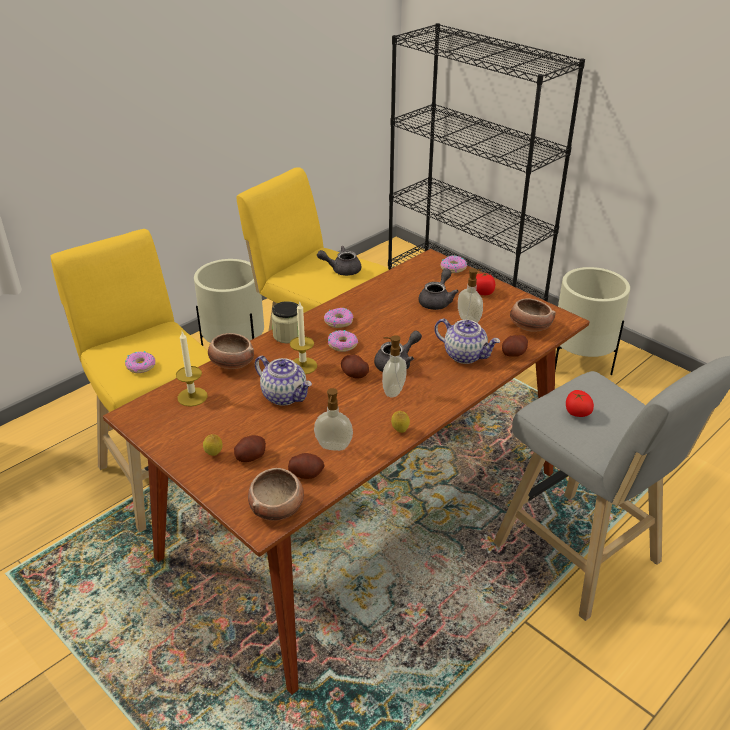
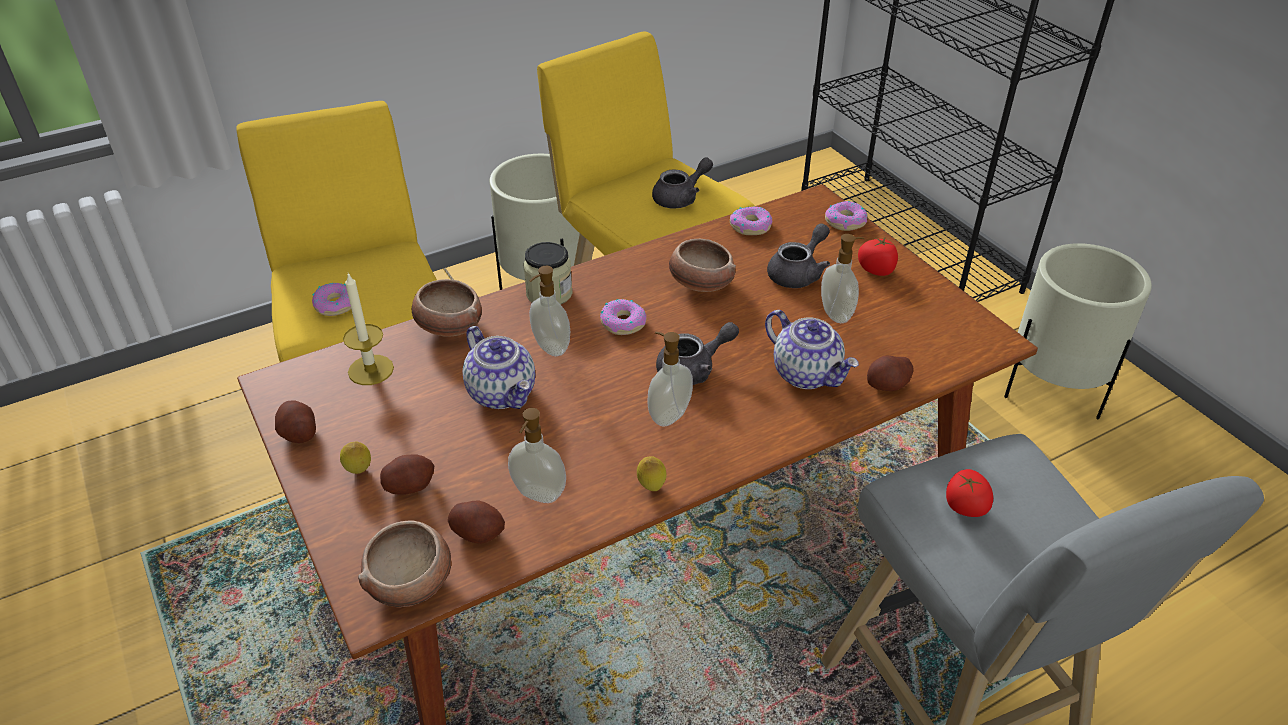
camera: 15 degrees right, 5 degrees up
candle [290,301,317,374] -> soap dispenser [529,266,570,356]
grey teapot [317,246,361,276] -> grey teapot turned 135 degrees clockwise [652,158,713,209]
donut [324,308,353,328] -> donut moved to [730,206,772,235]
potato [341,355,369,378] -> potato moved to [275,400,316,443]
bowl [510,298,556,332] -> bowl moved to [669,239,736,292]

